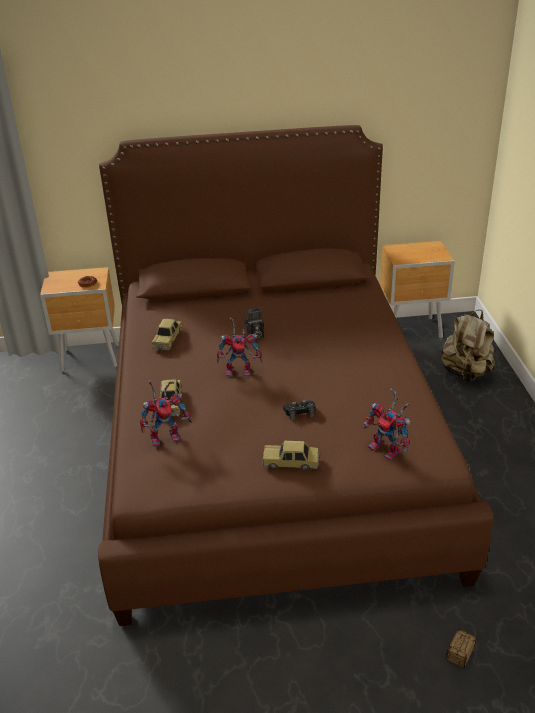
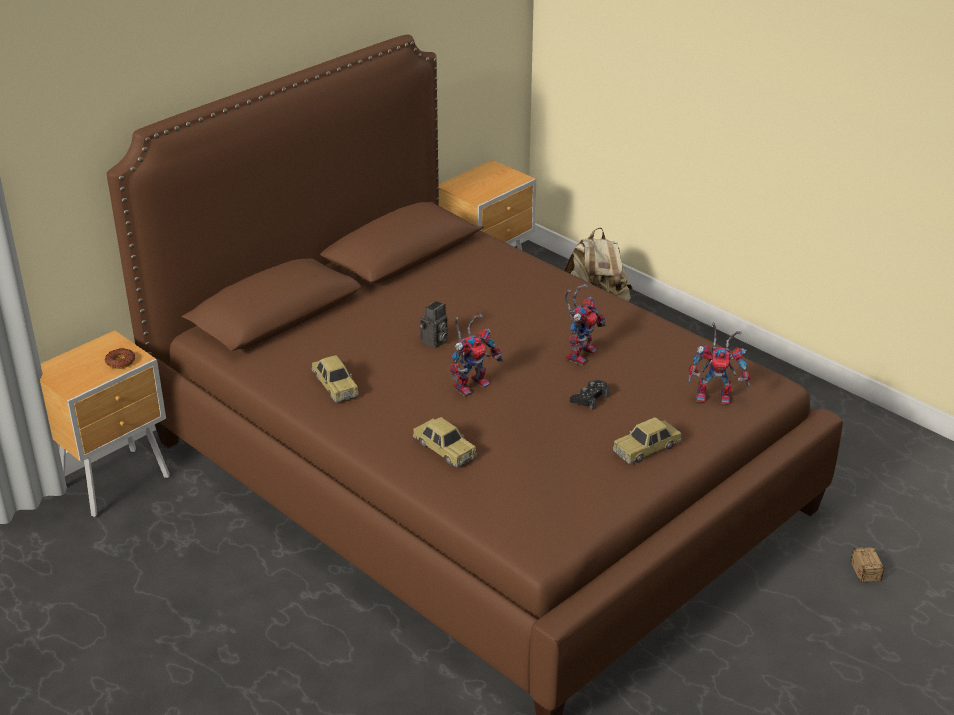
camera: 40 degrees left, 0 degrees up
toy robot [140,380,192,447] -> toy robot moved to [564,284,606,365]

